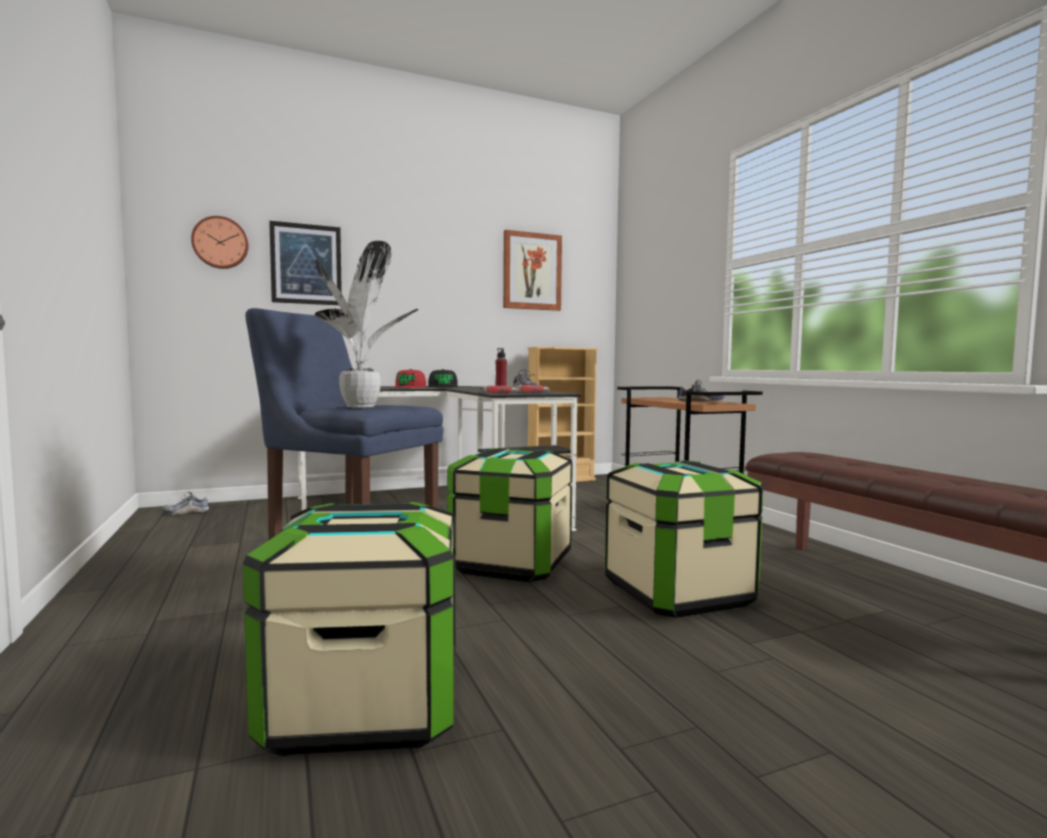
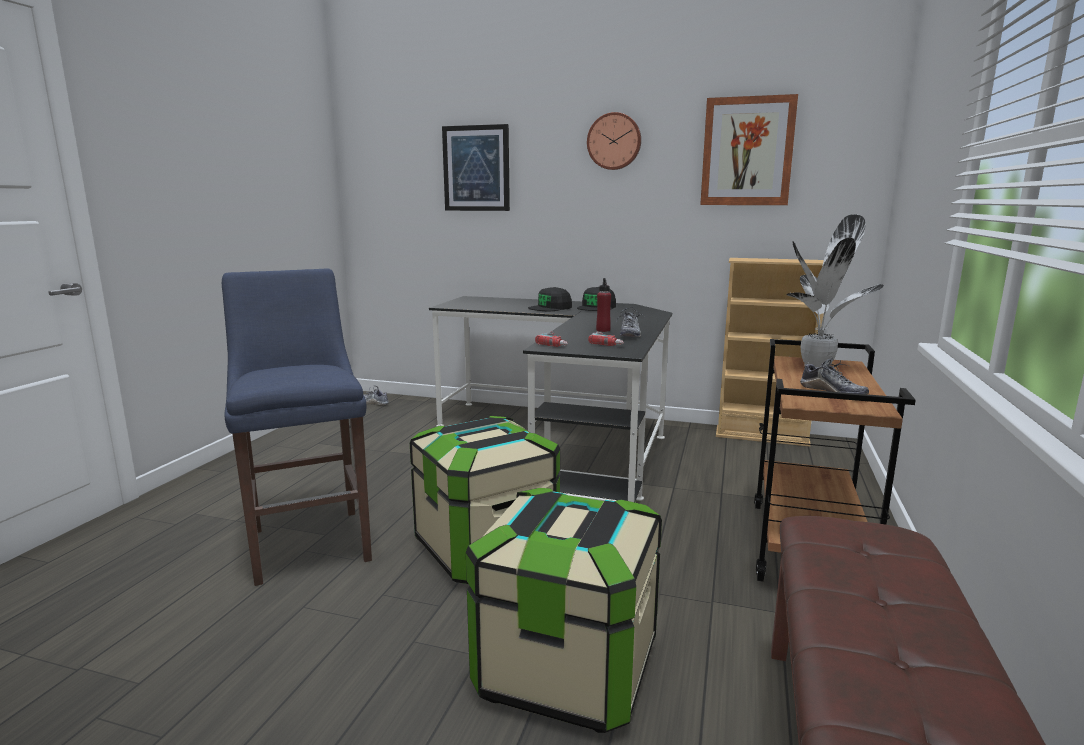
camera: 40 degrees right, 10 degrees up
wall clock [191,216,248,269] -> wall clock moved to [587,112,641,170]
storage box [243,502,456,756] -> none
potted plant [315,241,419,408] -> potted plant moved to [786,214,884,368]
red cap [390,369,426,388] -> black cap [528,287,572,311]

